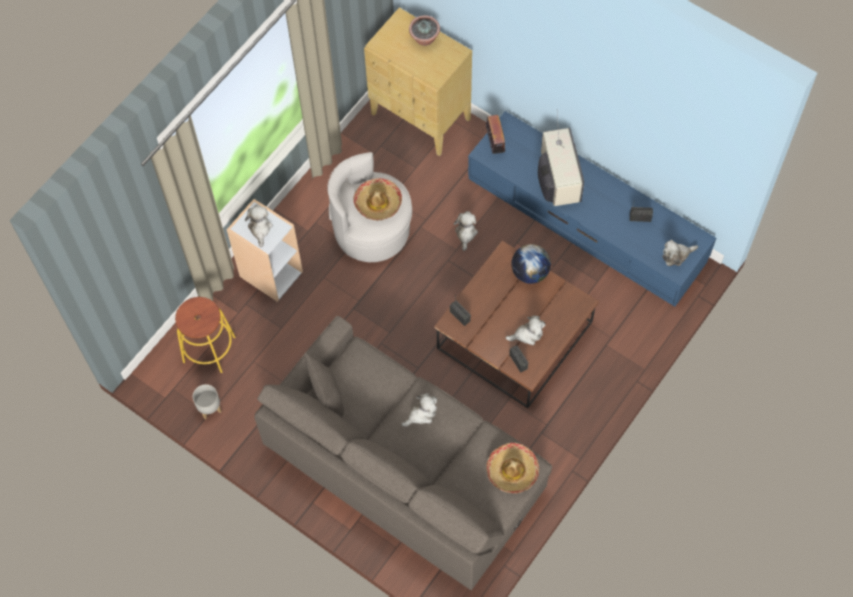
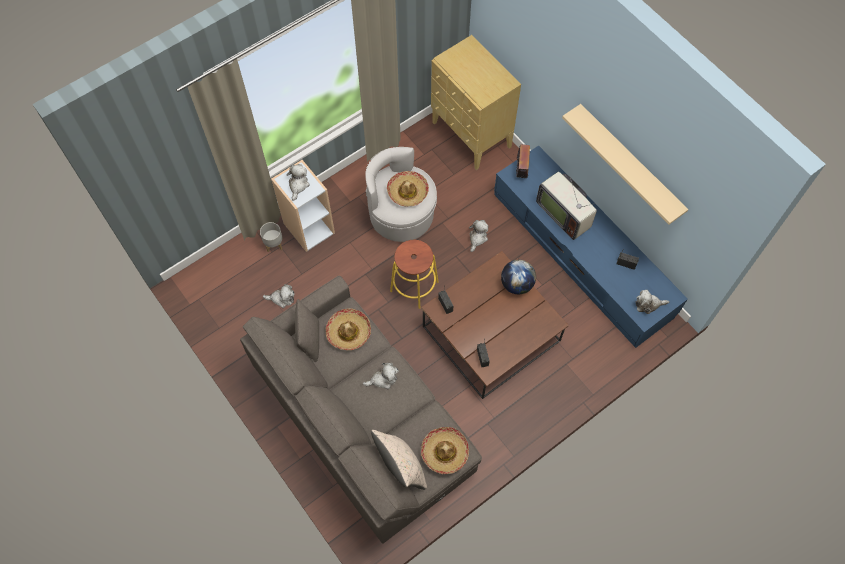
camera: 15 degrees right, 0 degrees up
yellow stool [175,297,235,373] -> yellow stool moved to [390,240,438,309]
grey planter [193,384,221,419] -> grey planter moved to [260,222,283,252]
potted plant [409,15,440,46] -> none
plush toy [506,316,546,345] -> plush toy moved to [263,284,294,308]
television [538,112,584,206] -> television turned 135 degrees clockwise [536,172,597,240]
none -> hat [326,308,371,350]
none -> beige pillow [371,430,427,490]
none -> beige shelf [562,104,688,224]

